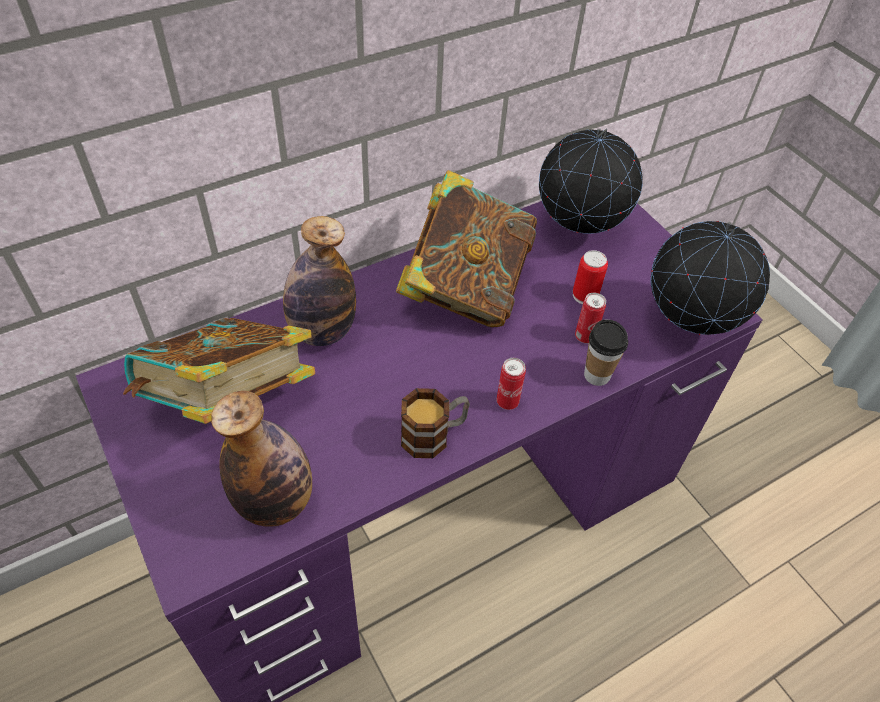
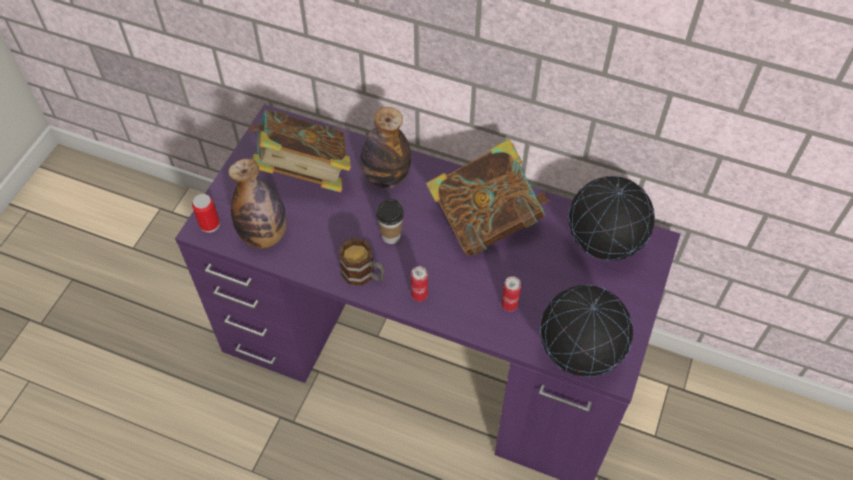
camera: 55 degrees right, 5 degrees up
can [573,250,608,304] -> can moved to [192,194,220,233]
cup [584,320,628,386] -> cup moved to [376,199,404,244]

